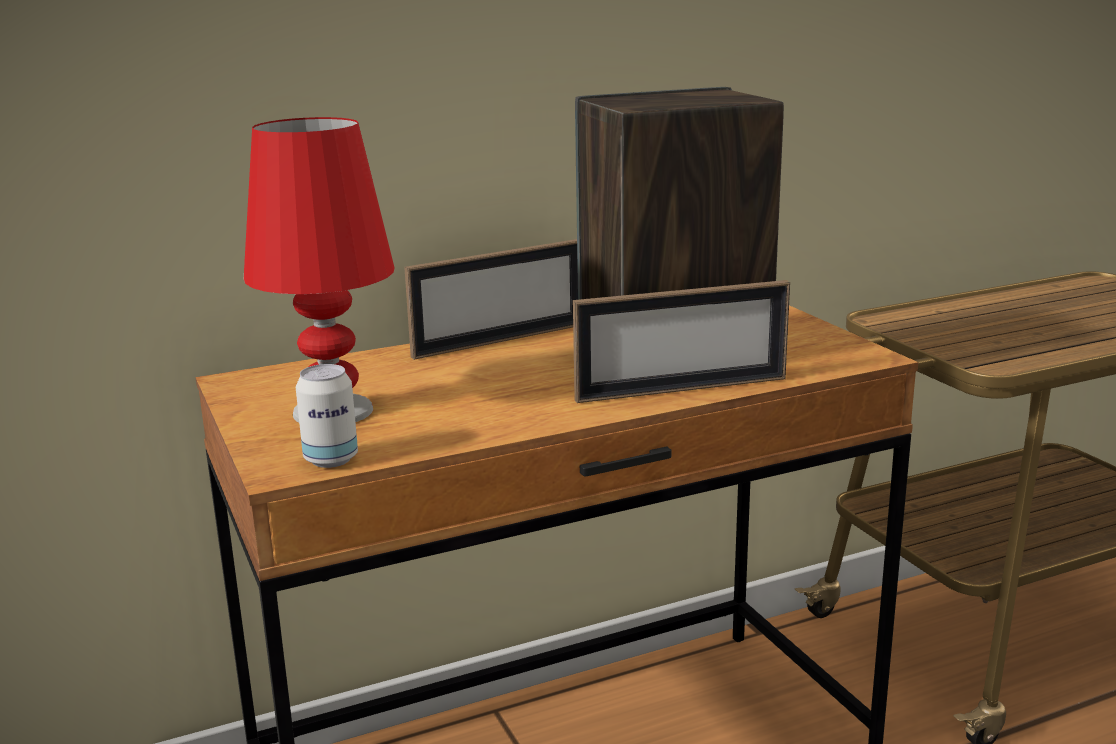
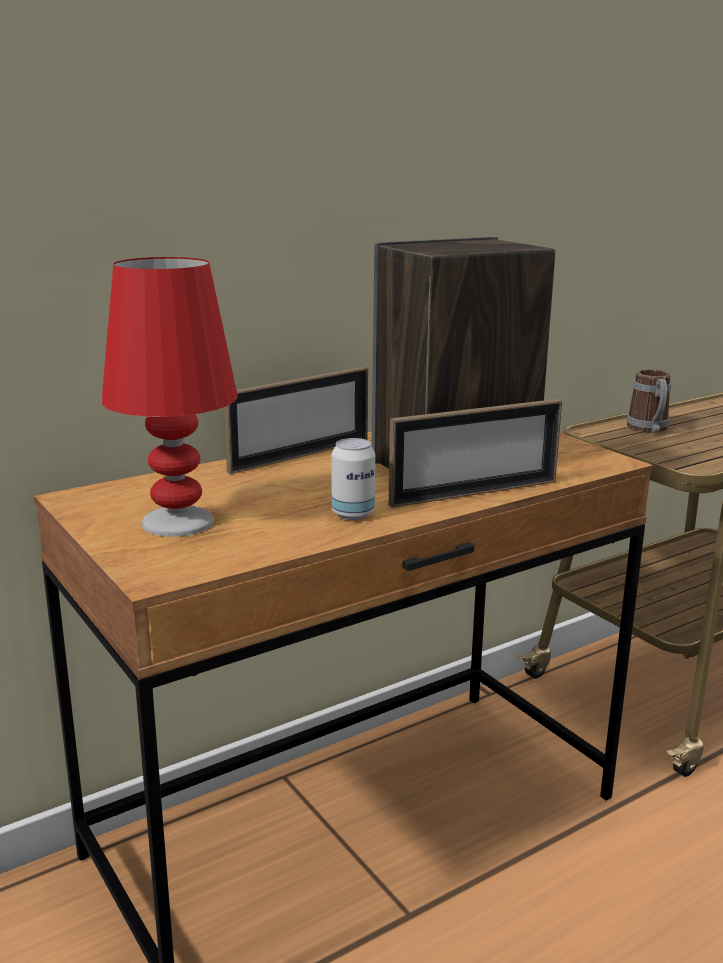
camera: 10 degrees left, 0 degrees up
can [296,364,358,468] -> can moved to [331,438,375,520]
none -> mug [626,369,671,433]

